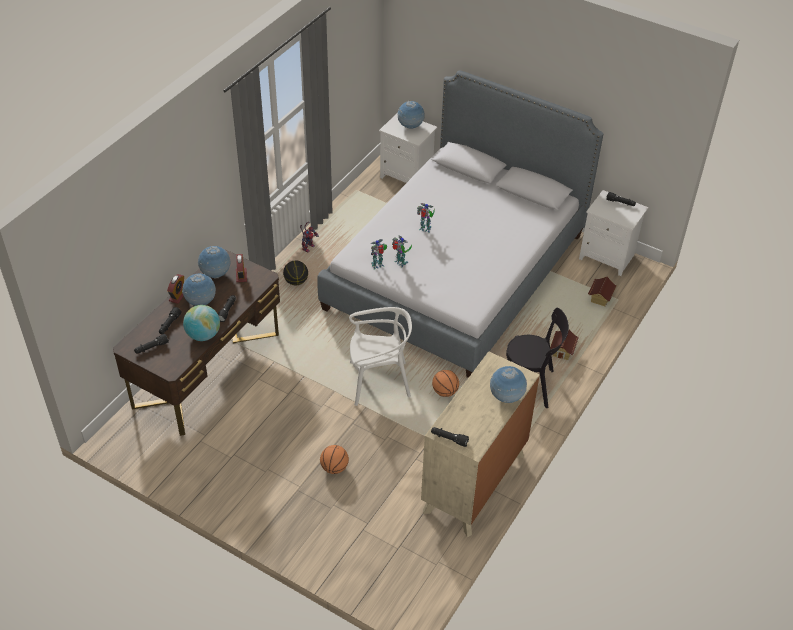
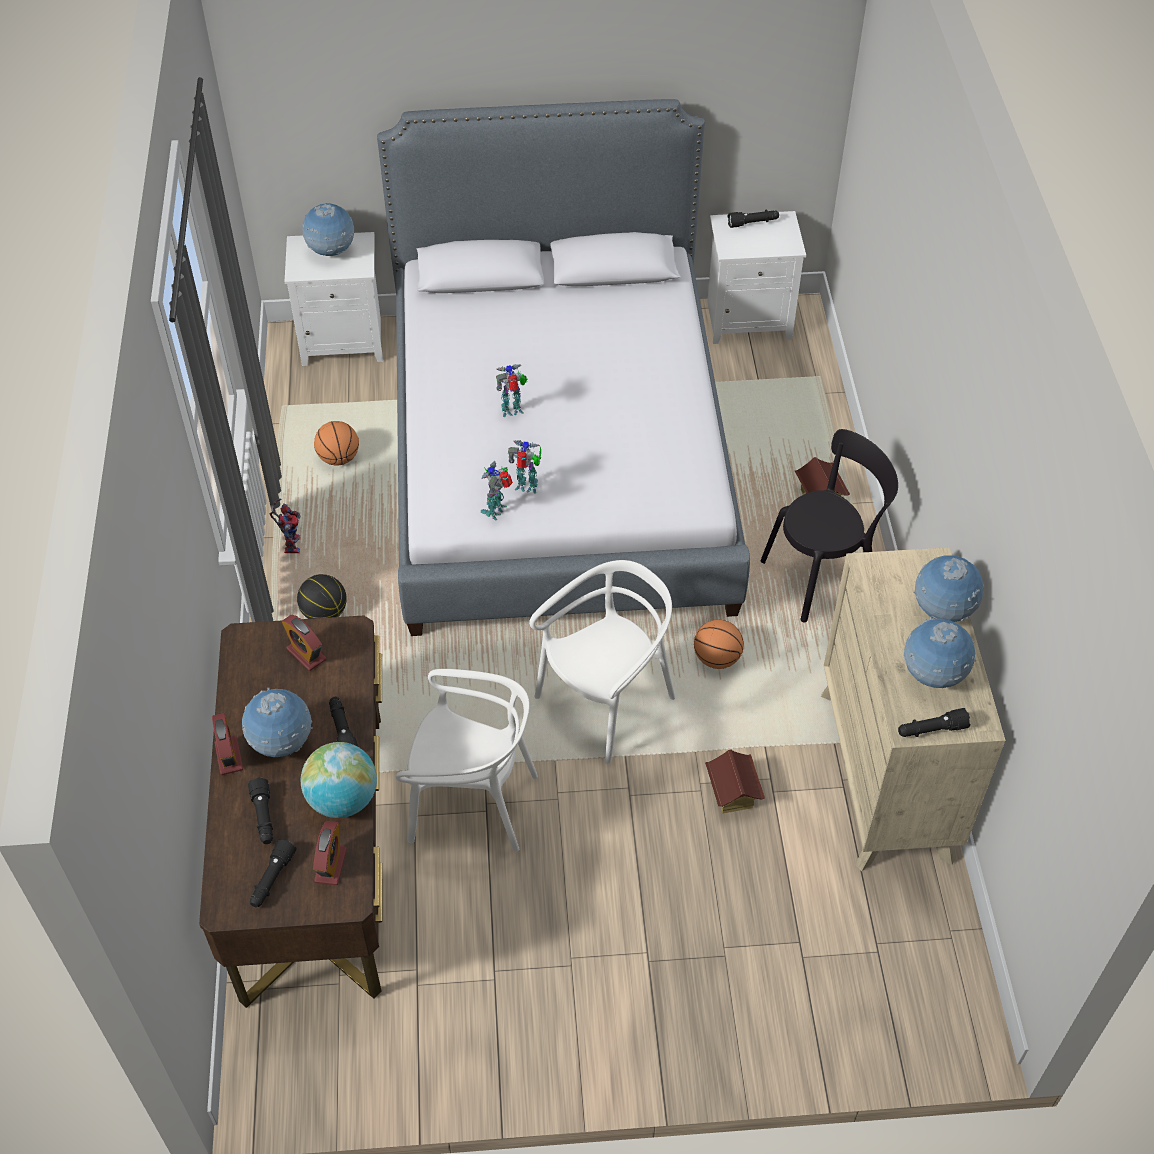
camera: 35 degrees left, 5 degrees up
globe [198,246,231,279] -> globe moved to [904,617,976,688]
basketball [320,445,349,474] -> basketball moved to [314,421,359,466]
toy house [588,277,617,306] -> toy house moved to [705,750,765,813]
none -> alarm clock [313,821,347,885]
none -> white chair [396,669,538,852]

